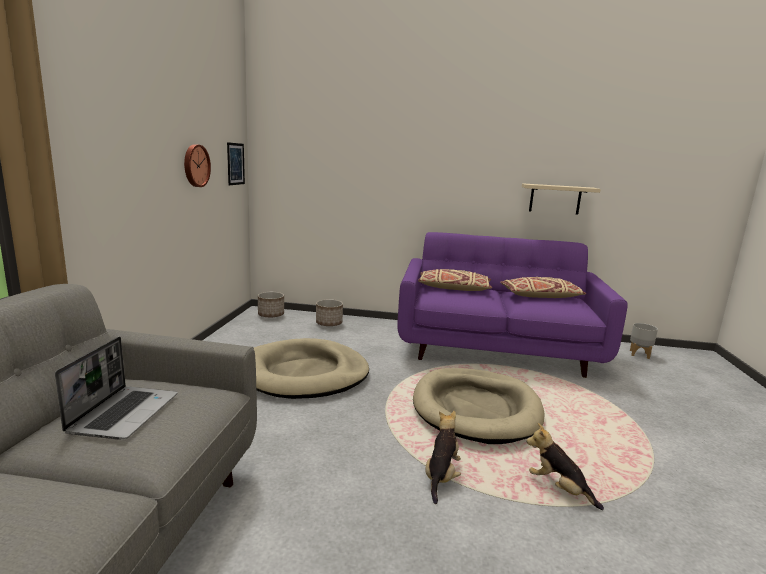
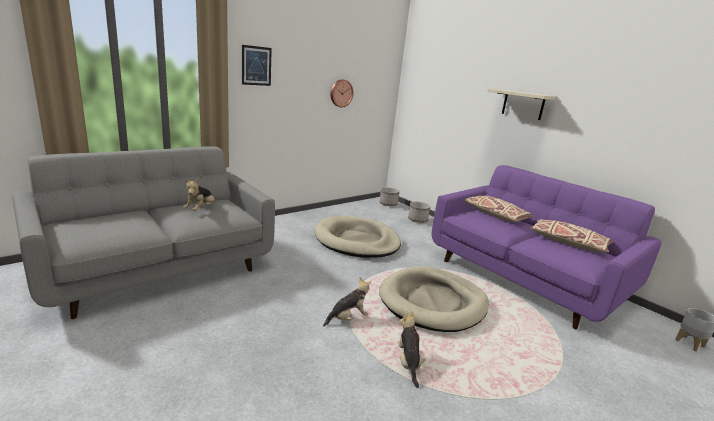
camera: 40 degrees right, 5 degrees up
laptop [55,337,178,440] -> plush toy [183,179,215,211]
picture [227,142,245,185] -> picture moved to [242,45,272,86]
beige shelf [522,183,601,215] -> beige shelf moved to [487,88,556,120]

